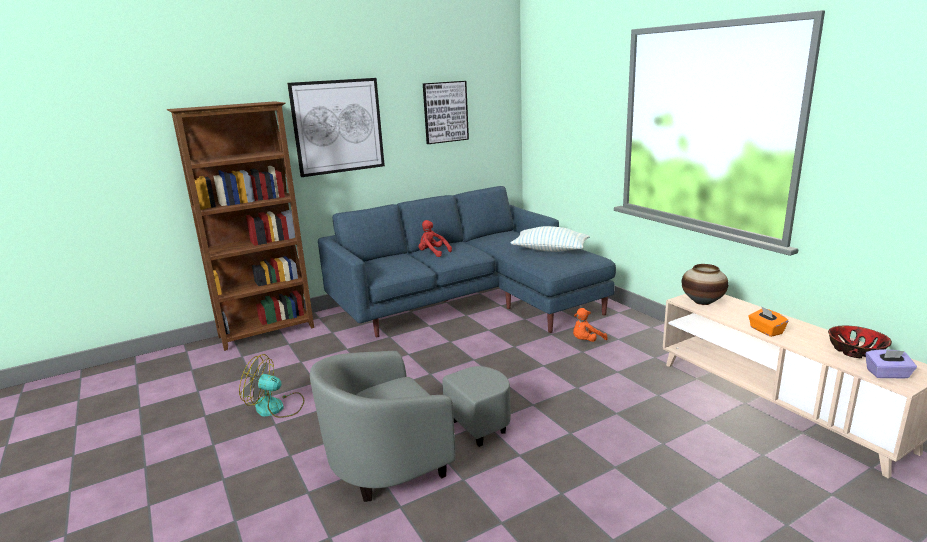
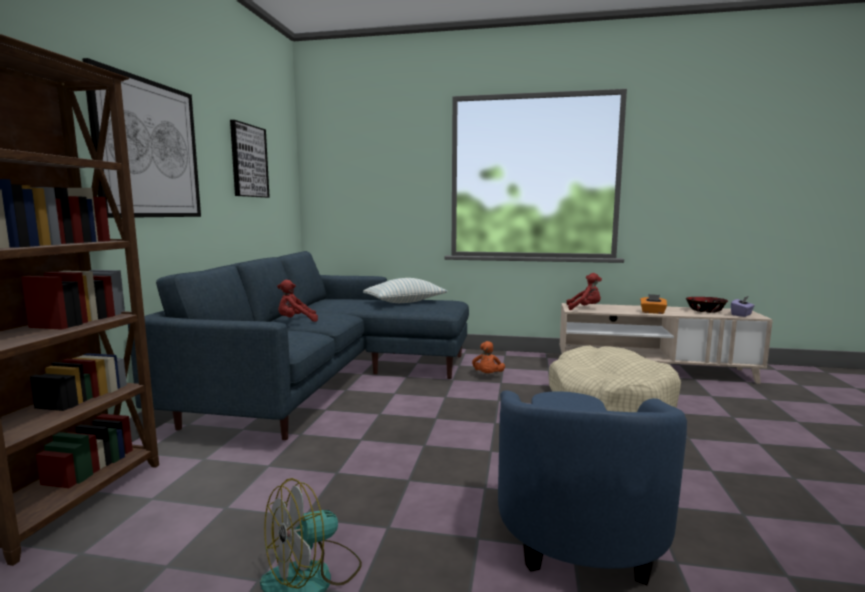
camera: 50 degrees left, 10 degrees down
grey armchair [310,351,511,502] -> blue armchair [498,390,687,585]
vase [682,264,728,305] -> red plush toy [566,273,602,310]
none -> beige dog bed [549,346,681,412]

